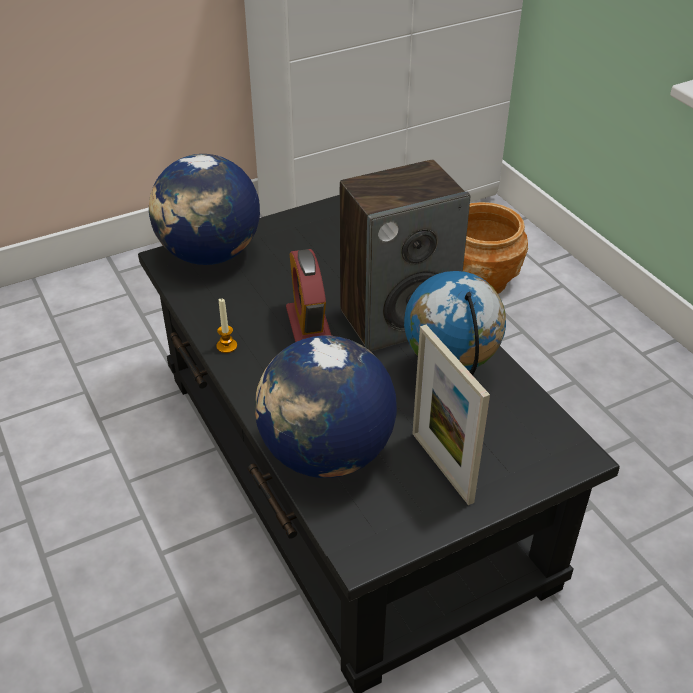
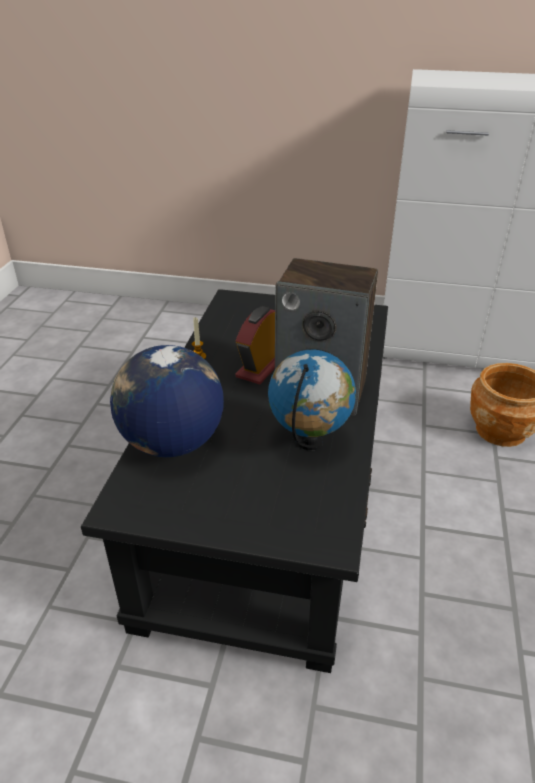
camera: 40 degrees right, 5 degrees down
globe [149,154,260,265] -> none
picture frame [412,325,490,505] -> none

